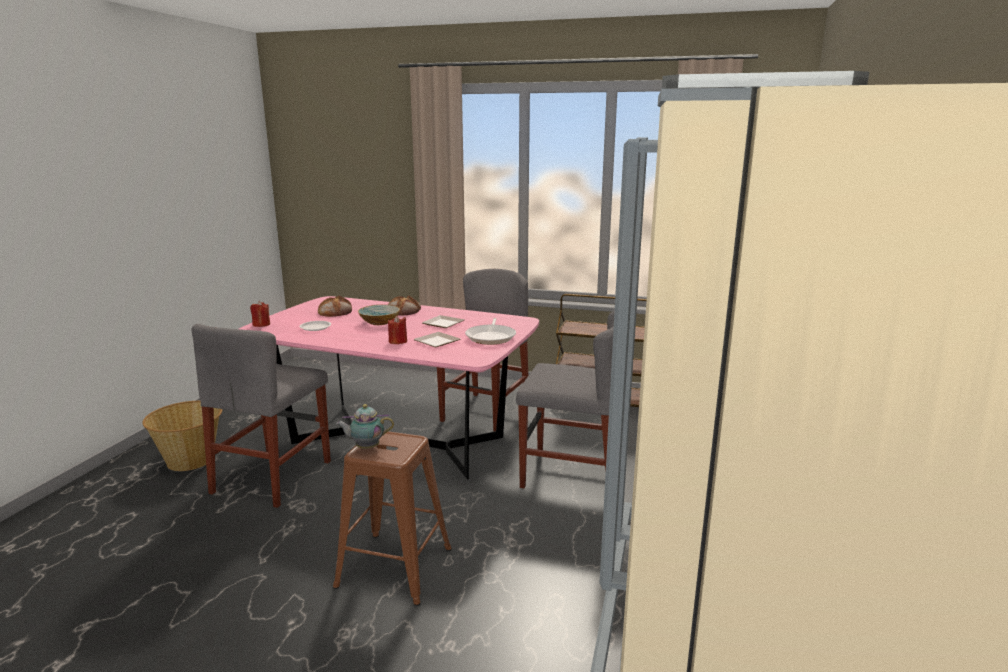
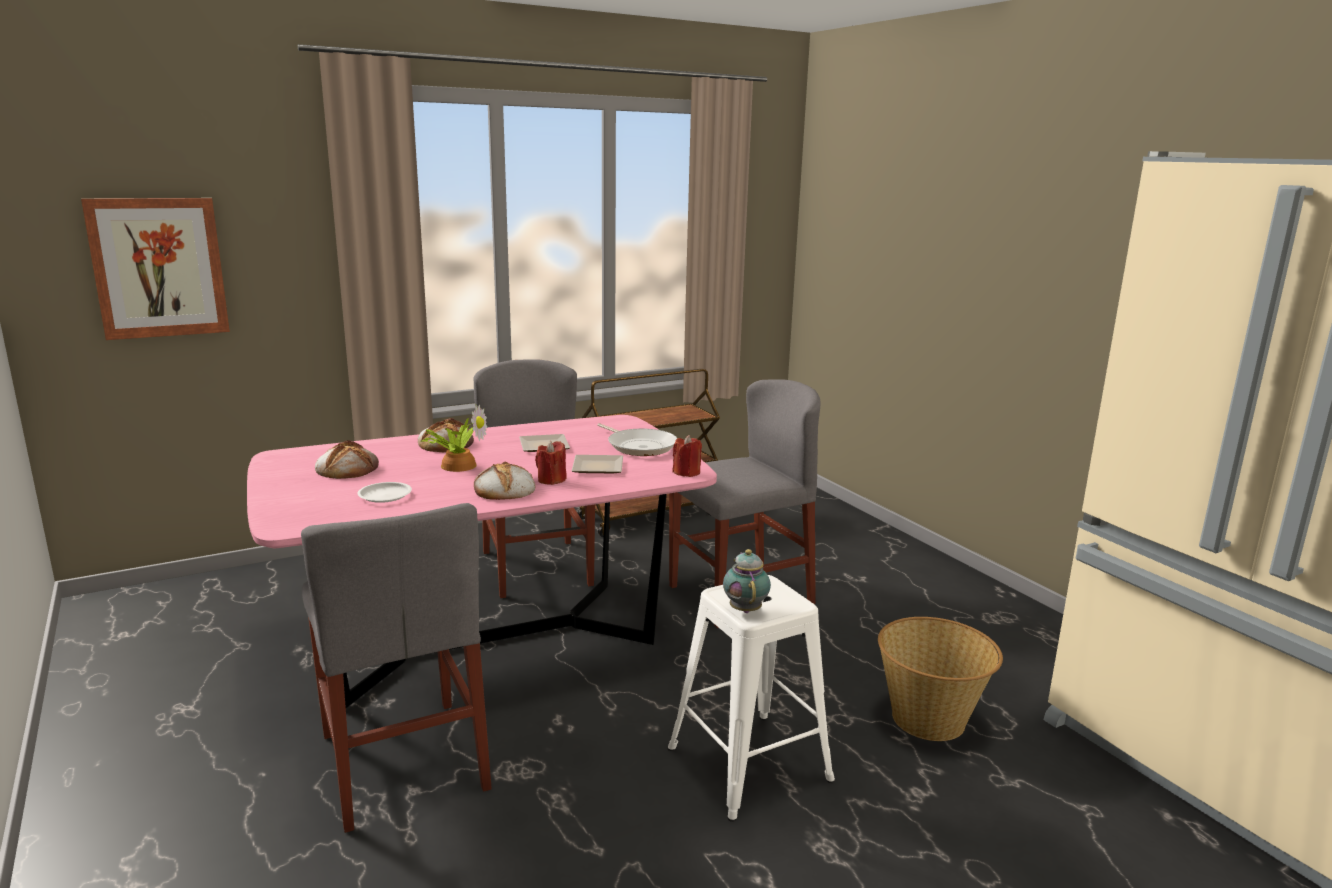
camera: 45 degrees left, 0 degrees up
basket [142,401,222,471] -> basket moved to [878,617,1003,741]
red candle [250,301,270,327] -> red candle moved to [673,435,702,477]
brown stool [333,431,452,606] -> white stool [667,575,835,822]
teapot [336,404,394,449] -> teapot turned 135 degrees clockwise [723,549,771,613]
bowl [358,305,400,325] -> potted plant [420,405,487,472]
none -> picture [81,198,230,340]
none -> bread [474,461,535,500]

